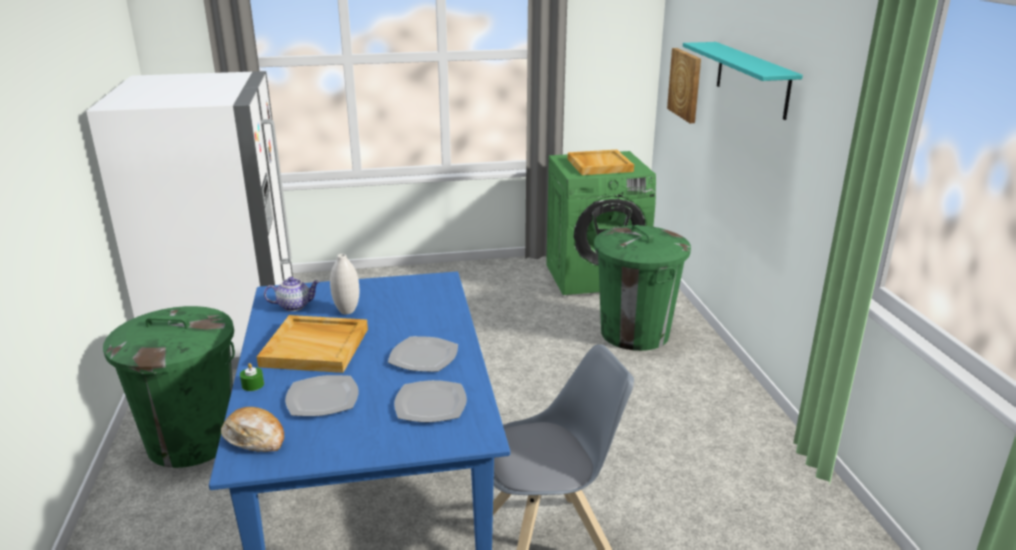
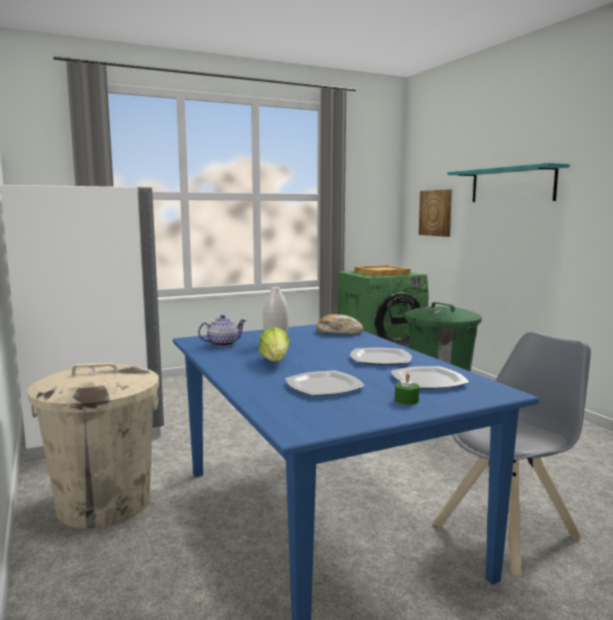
camera: 15 degrees left, 15 degrees down
green trash can [103,306,235,468] -> beige trash can [27,362,159,529]
bread [221,407,284,452] -> bread moved to [316,314,363,335]
green candle [240,363,264,391] -> green candle moved to [395,373,419,405]
beige tray [257,315,368,373] -> lettuce [258,327,290,362]

